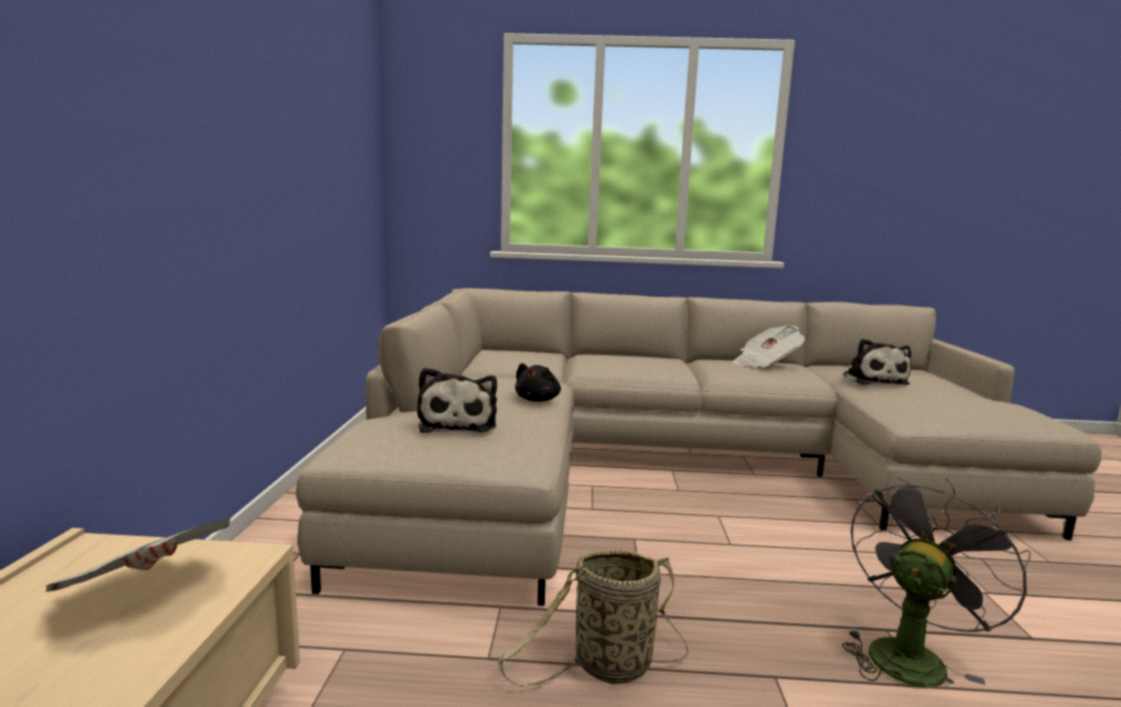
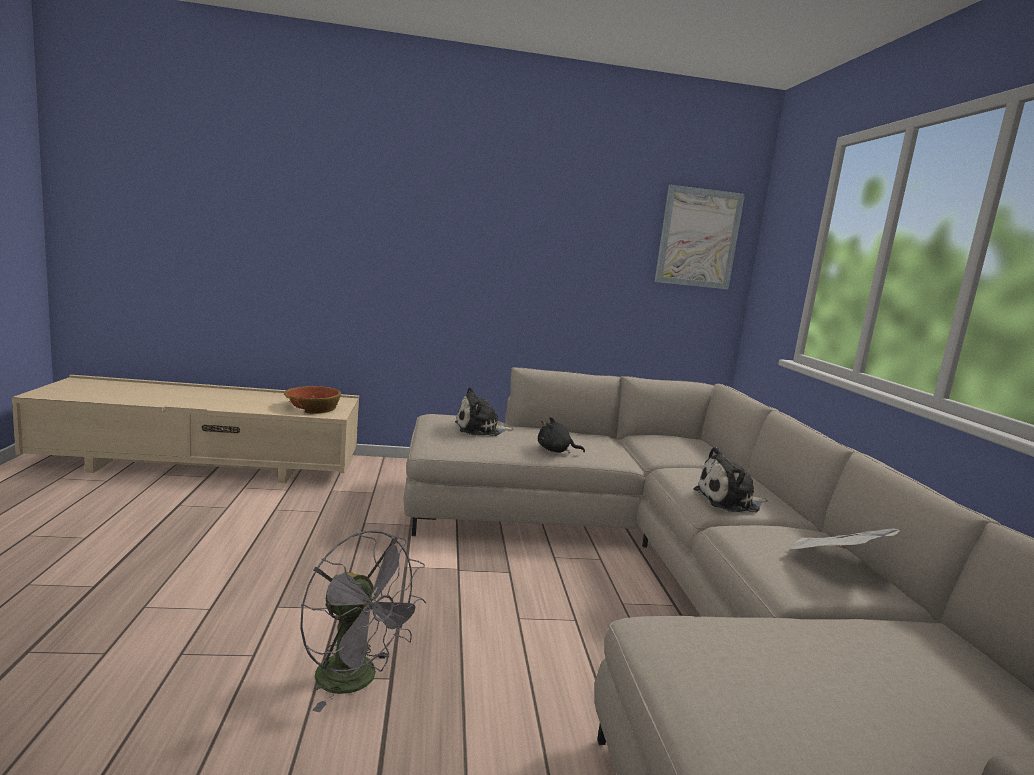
camera: 80 degrees right, 0 degrees up
newspaper [46,518,232,592] -> bowl [284,386,341,414]
basket [497,550,689,687] -> none
plush toy [843,339,911,385] -> plush toy moved to [694,447,768,512]
none -> picture [655,185,745,289]

